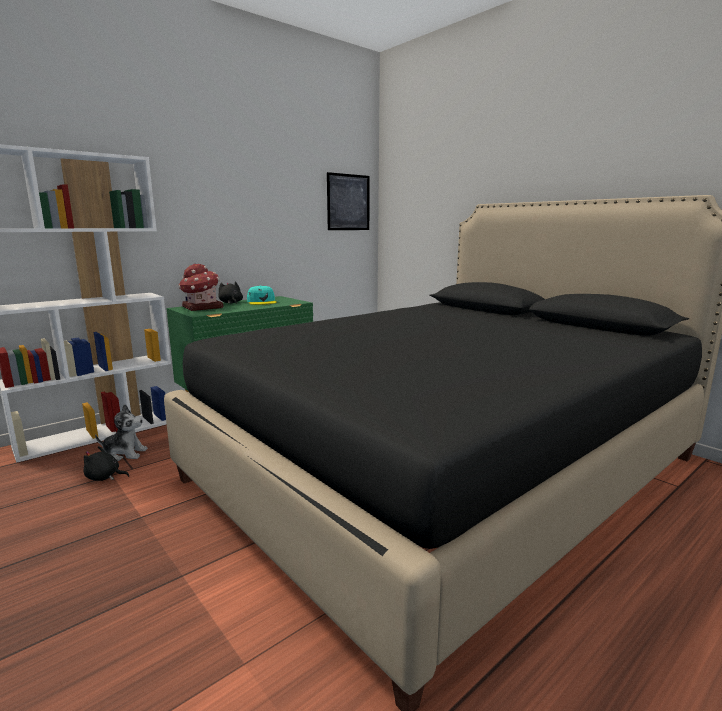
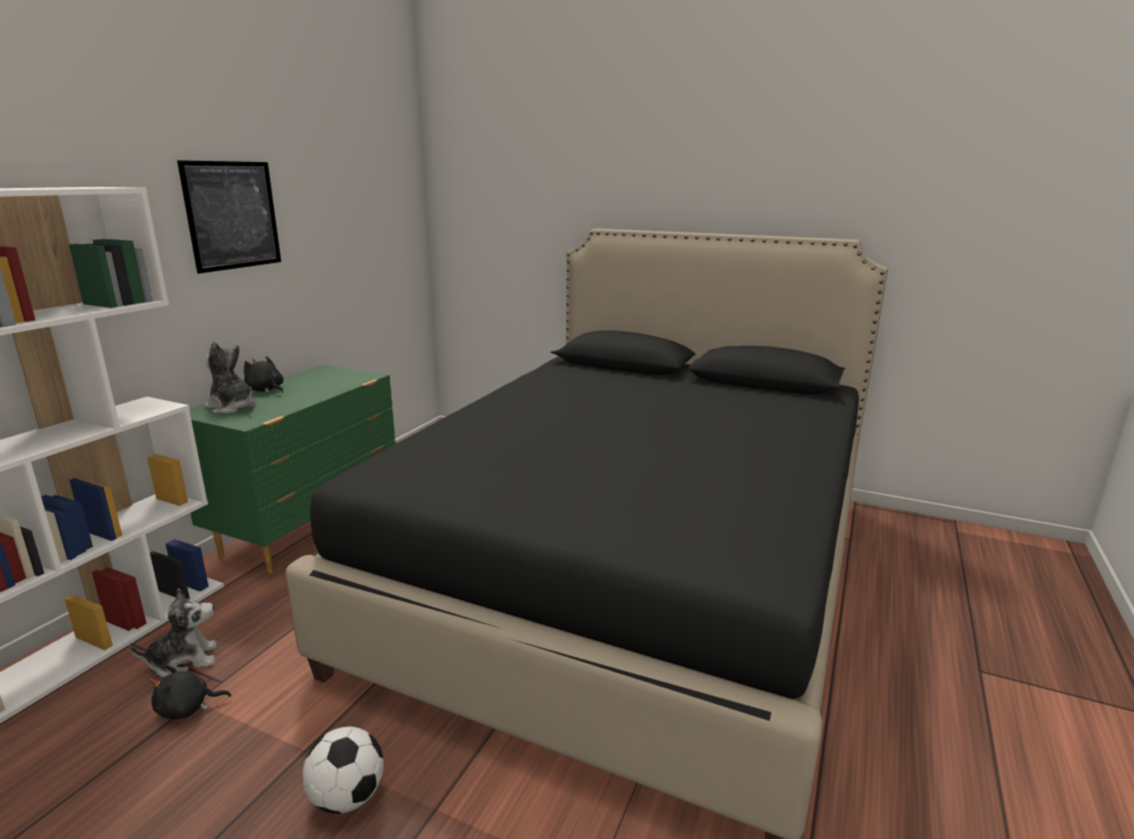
camera: 25 degrees left, 5 degrees up
toy house [179,263,223,311] -> plush toy [205,341,256,414]
turquoise cap [247,285,277,305] -> none
picture [327,172,370,230] -> picture moved to [177,160,281,274]
none -> football [302,727,384,814]

